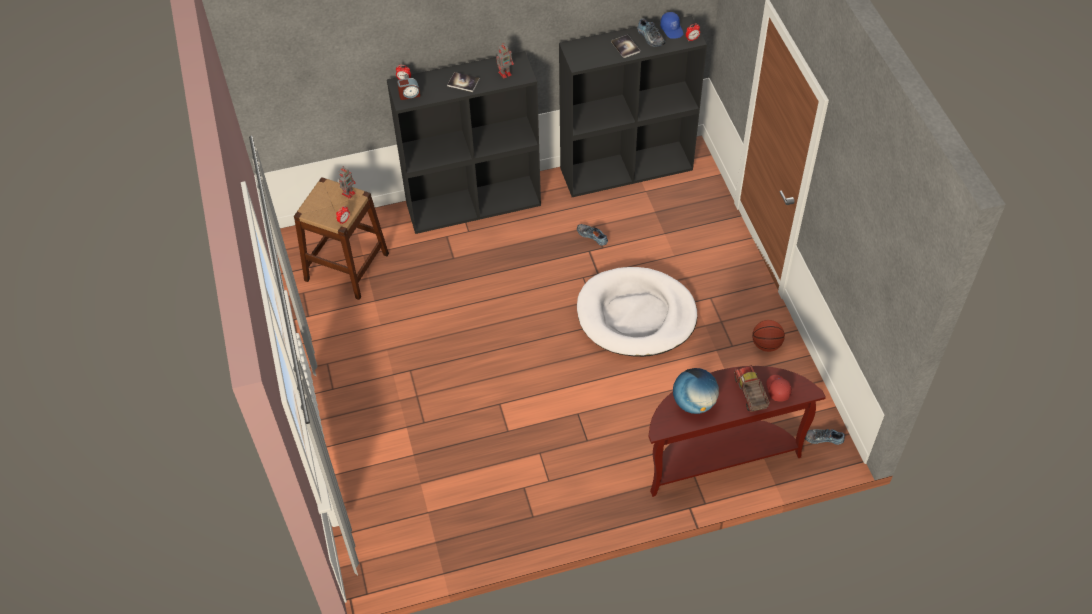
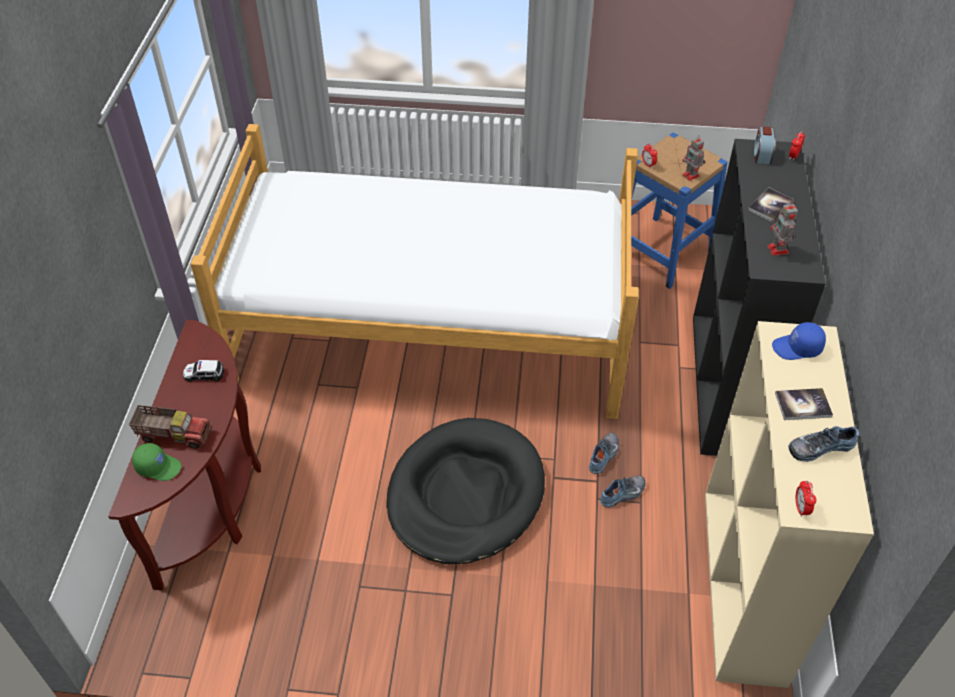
camera: 110 degrees right, 5 degrees down
brown stool [294,177,389,300] -> blue stool [631,133,728,289]
black bookcase [559,15,707,197] -> beige bookcase [705,321,874,688]
white dog bed [577,267,697,357] -> black dog bed [386,418,545,564]
blue cap [660,12,684,39] -> blue cap moved to [772,322,826,360]
globe [673,368,719,414] -> toy car [183,360,224,382]
basketball [752,320,785,352] -> none
red cap [767,375,792,402] -> green cap [132,443,181,481]
shoe [805,429,845,445] -> shoe moved to [589,433,619,474]
none -> bed [190,124,639,419]

